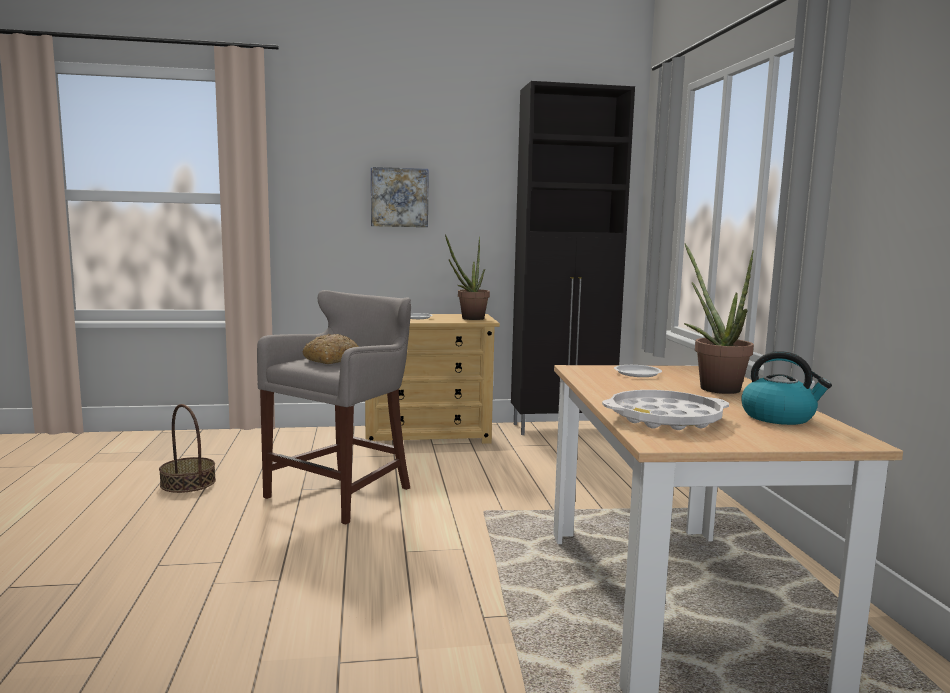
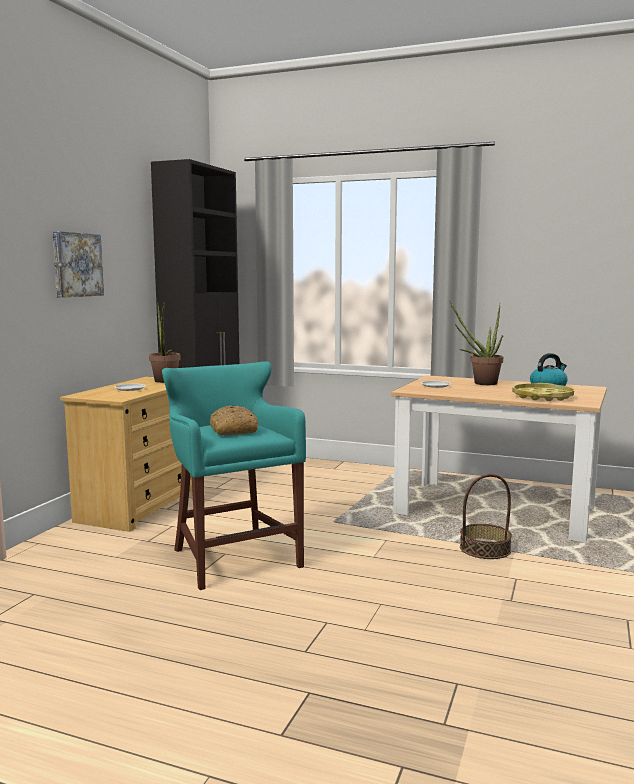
camera: 60 degrees left, 0 degrees up
basket [159,404,216,493] -> basket moved to [460,474,512,559]
grey stool [257,290,411,524] -> turquoise stool [162,361,306,590]
white tray [602,390,729,430] -> yellow tray [512,383,574,401]

